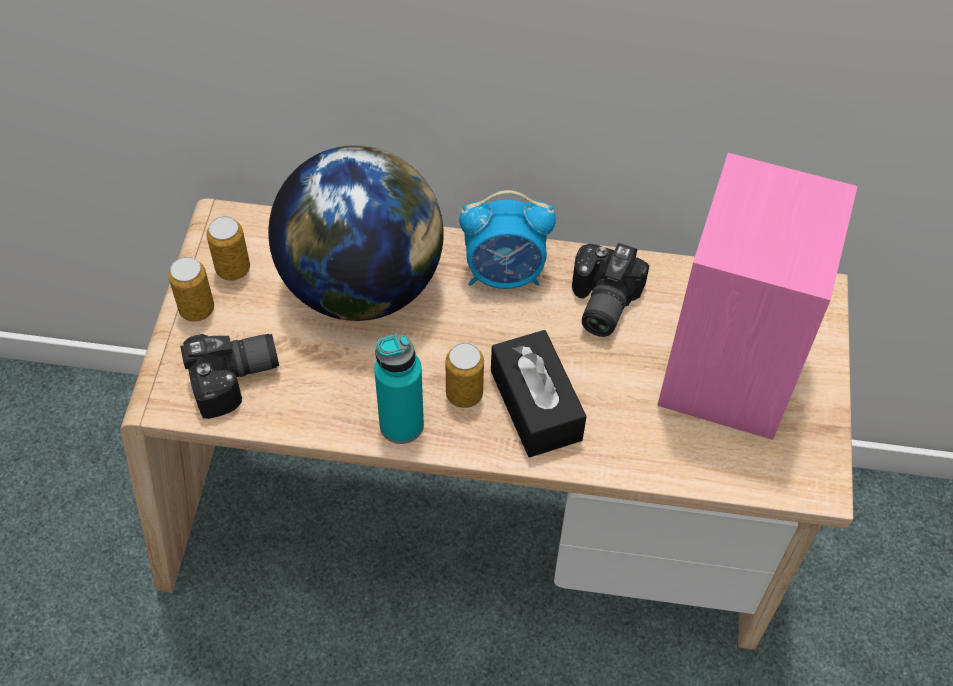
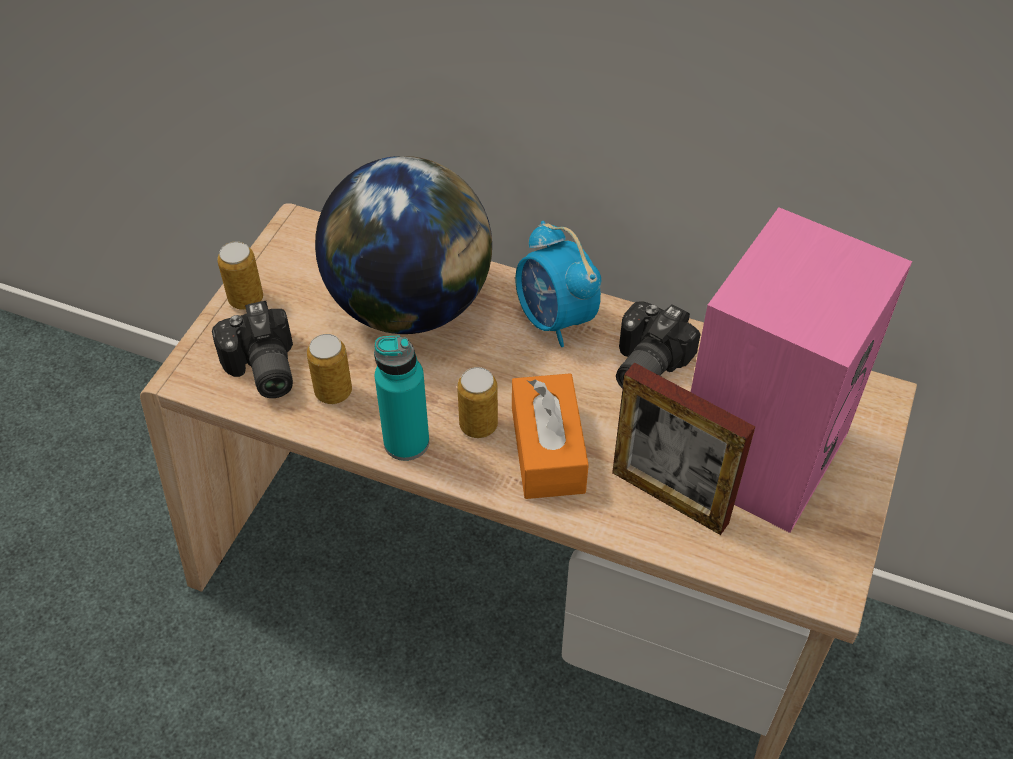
camera: 15 degrees right, 5 degrees down
camera [180,334,279,419] -> camera turned 75 degrees clockwise [212,301,293,398]
can [206,216,250,281] -> can moved to [307,334,352,404]
alarm clock [459,190,556,289] -> alarm clock turned 45 degrees clockwise [515,221,601,347]
black tissue box [491,330,587,457] -> orange tissue box [512,373,589,499]
none -> picture frame [612,362,755,535]

